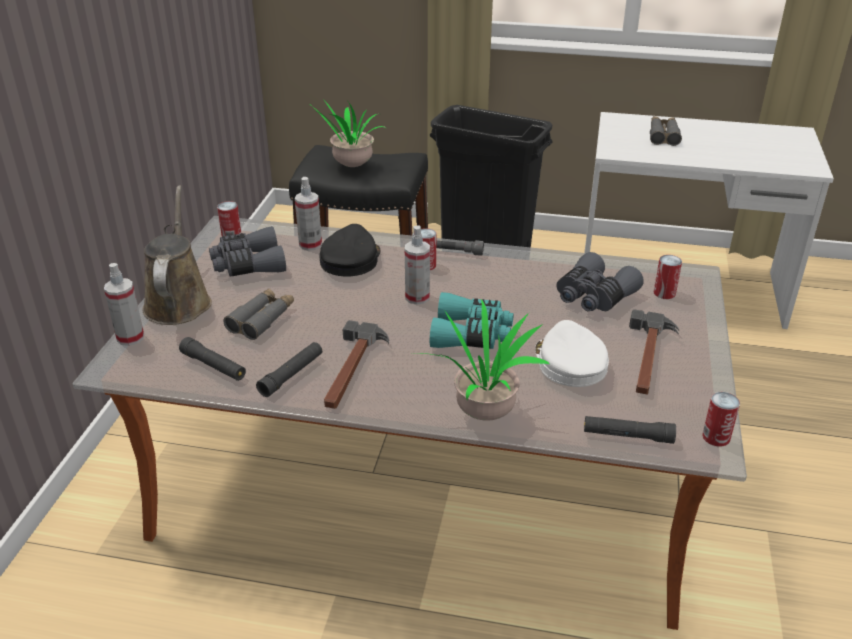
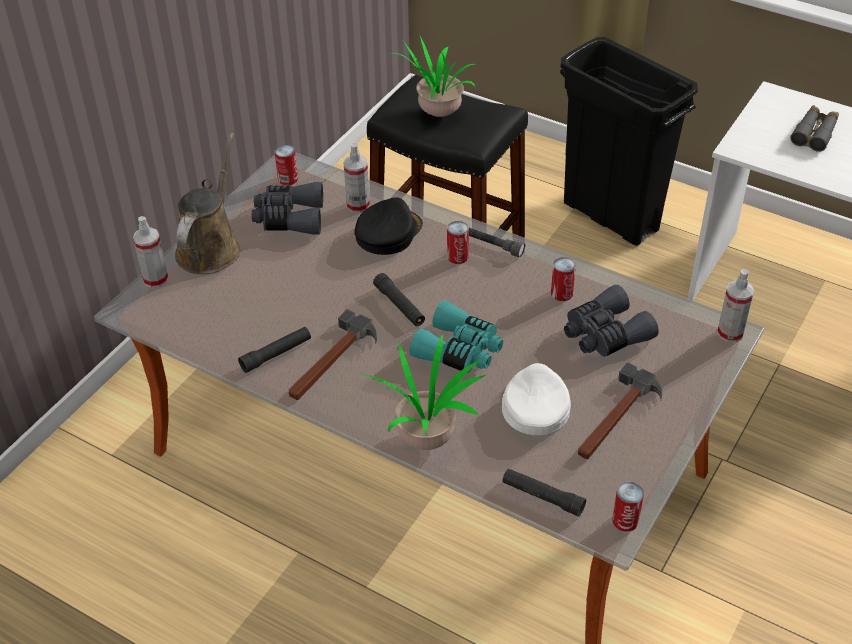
camera: 20 degrees right, 10 degrees up
black flashlight [179,337,246,381] -> black flashlight moved to [373,273,425,326]
grey binoculars [224,288,294,340] -> none
spray bottle [405,225,430,304] -> spray bottle moved to [717,269,755,343]
can [654,255,682,299] -> can moved to [551,257,576,301]

